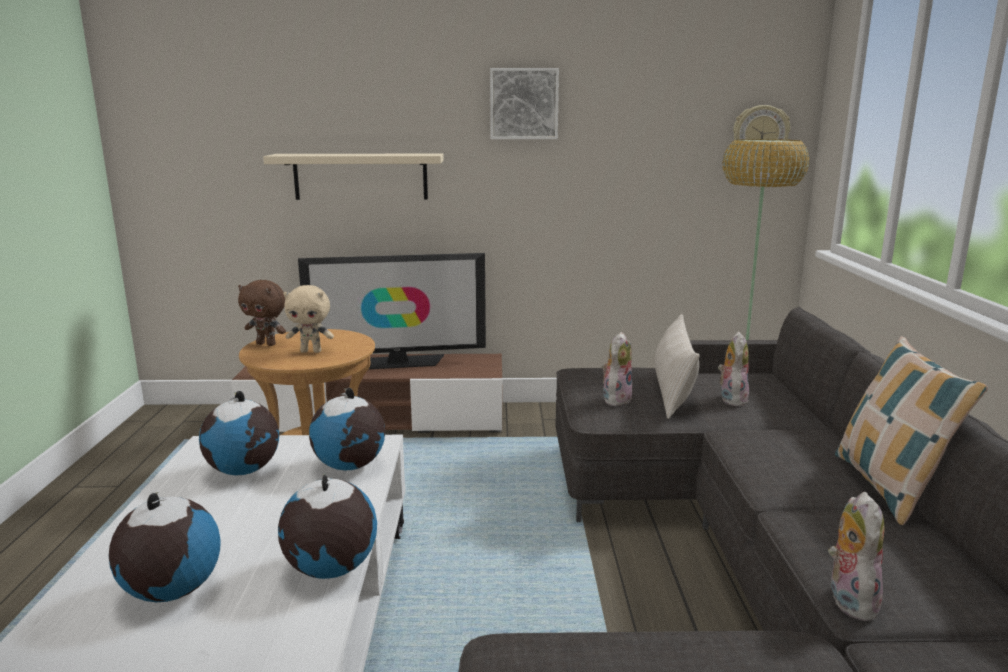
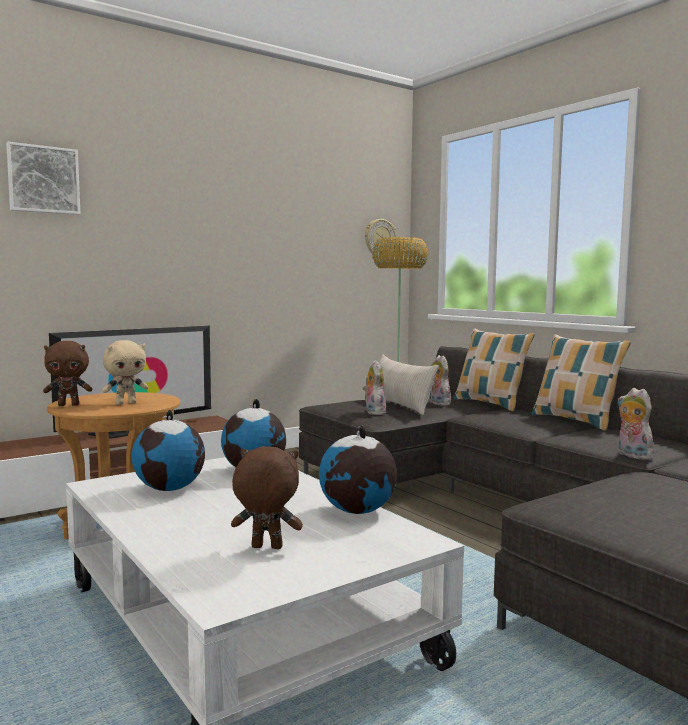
camera: 35 degrees left, 10 degrees down
globe [109,492,221,602] -> brown plush toy [231,446,303,549]
beige shelf [263,154,444,200] -> none
picture [490,68,559,139] -> picture moved to [6,142,80,215]
none -> pillow [453,328,535,411]

